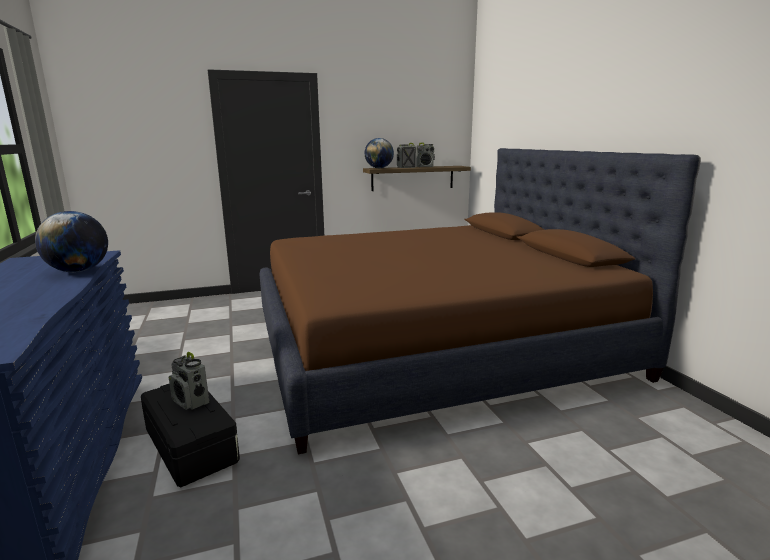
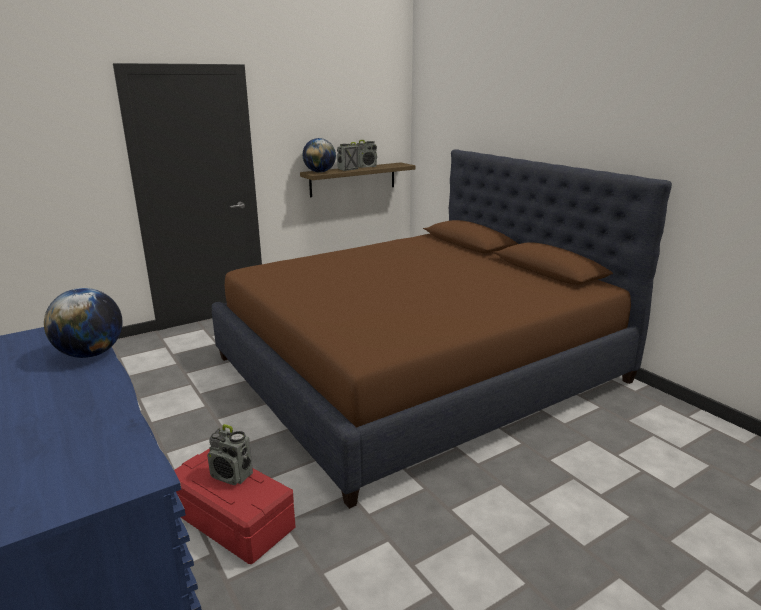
camera: 15 degrees left, 5 degrees up
black storage box [141,384,240,487] -> red storage box [174,449,295,564]

